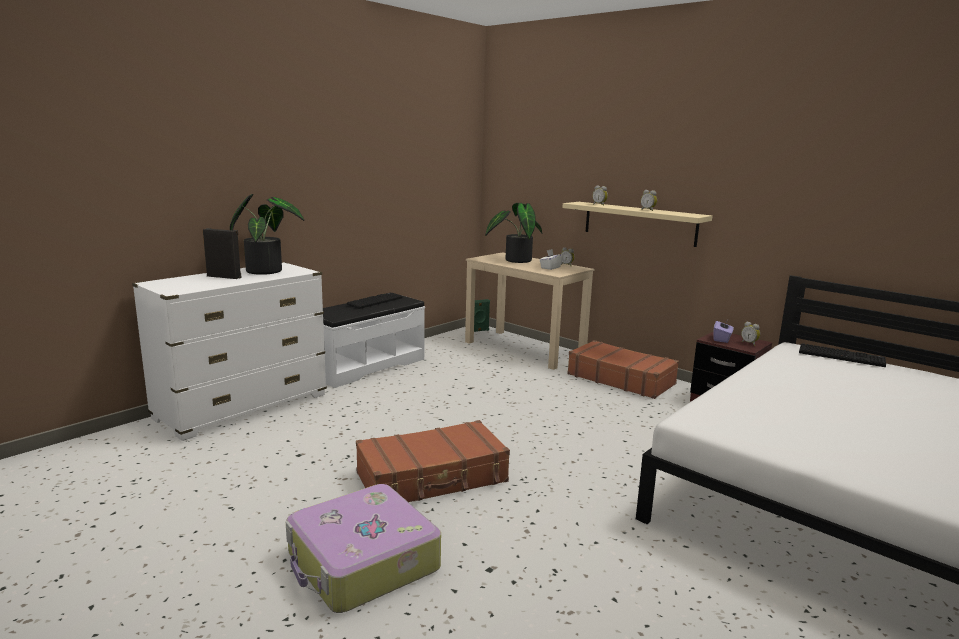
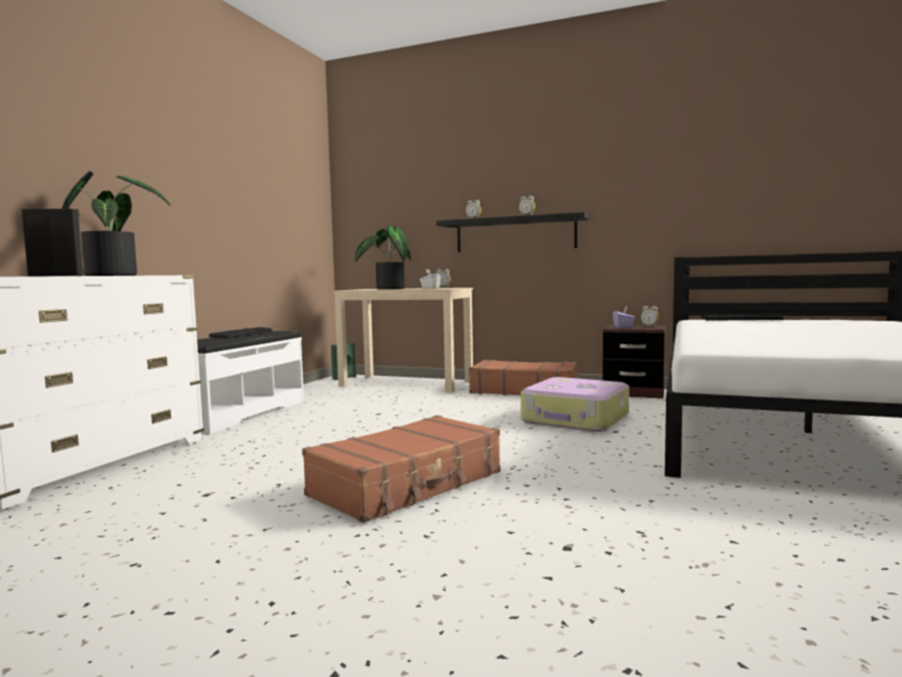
camera: 20 degrees left, 10 degrees down
suitcase [286,484,441,613] -> suitcase moved to [521,377,629,432]
beige shelf [562,202,713,247] -> black shelf [436,212,589,252]

